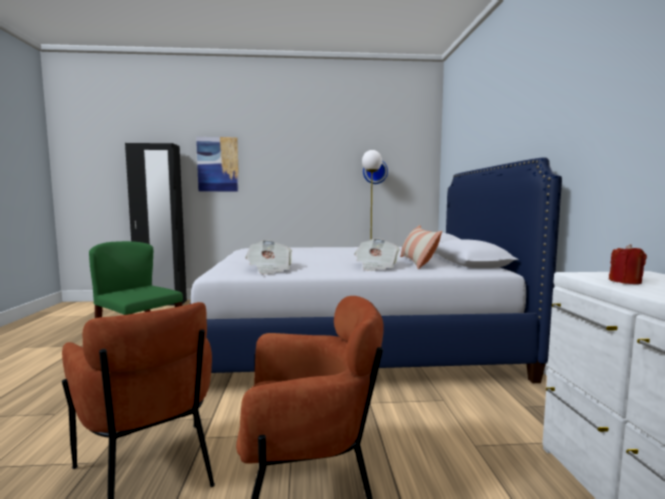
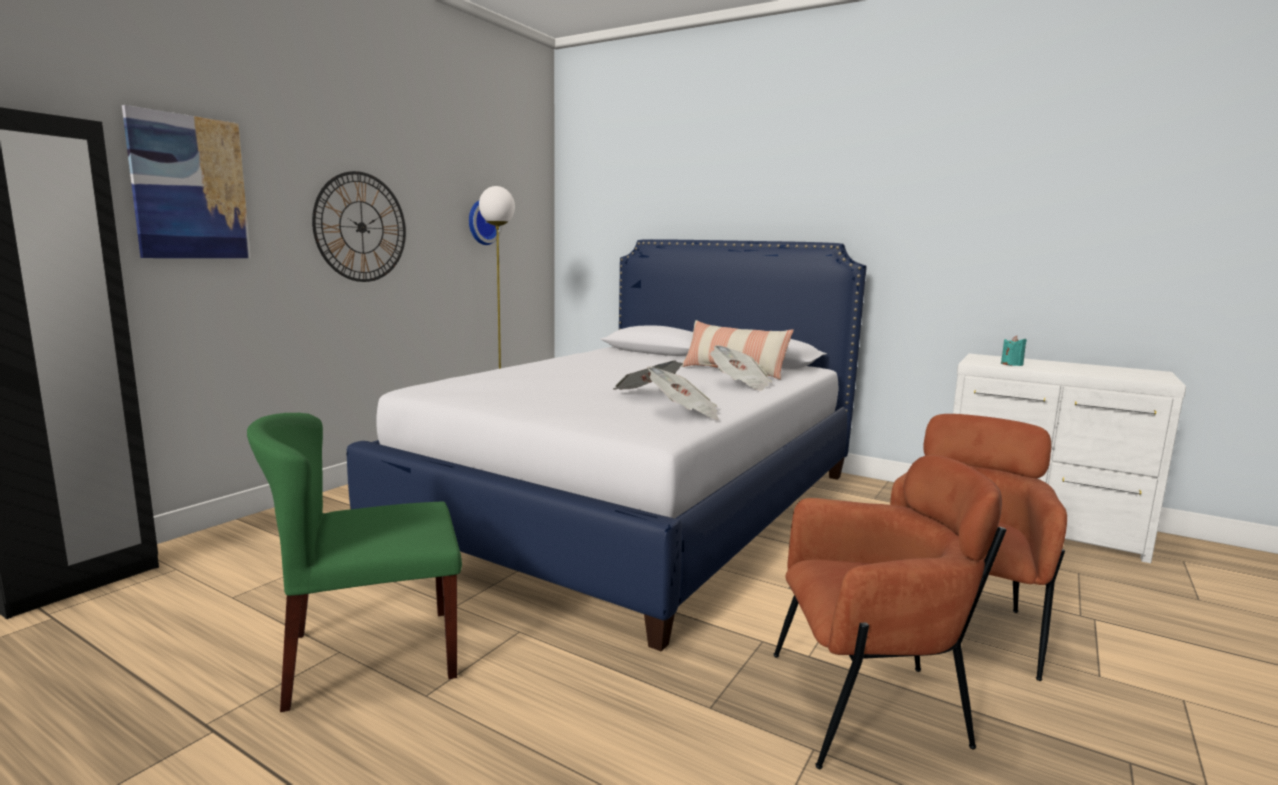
camera: 55 degrees left, 5 degrees up
red candle [609,244,647,284] -> turquoise candle [1001,336,1027,366]
none -> wall clock [312,171,406,282]
none -> newspaper [613,361,683,390]

